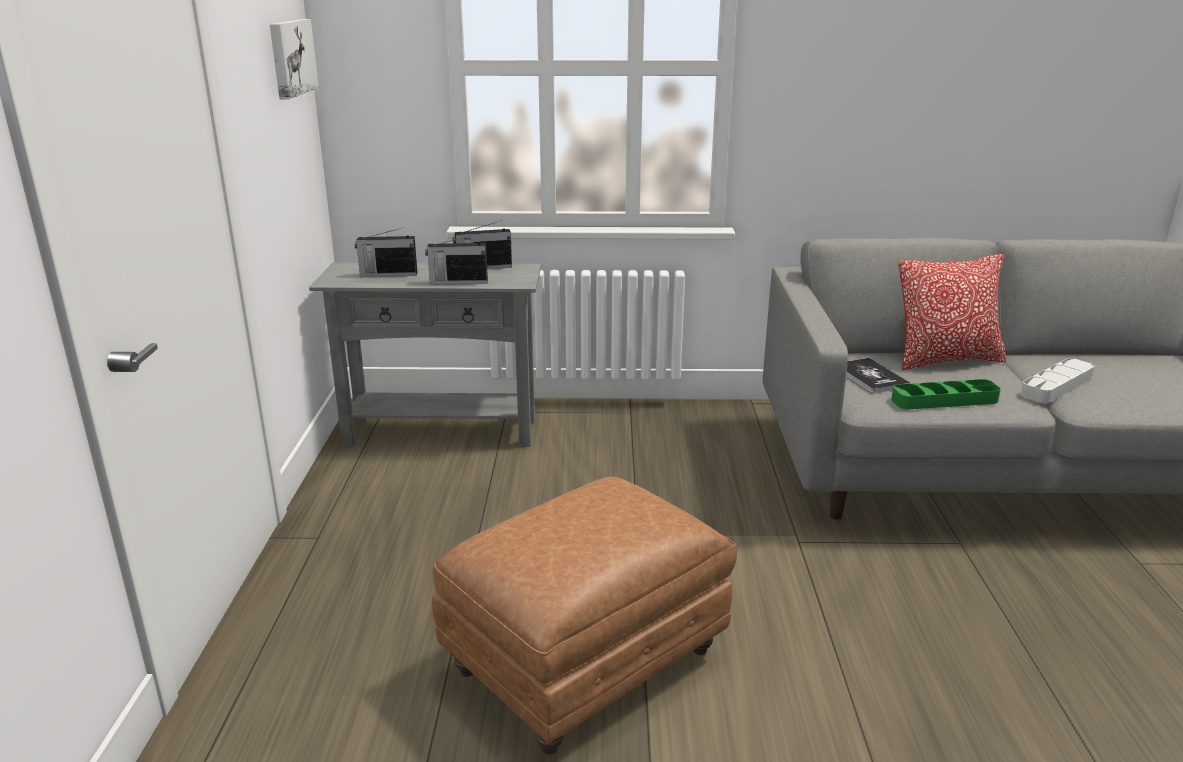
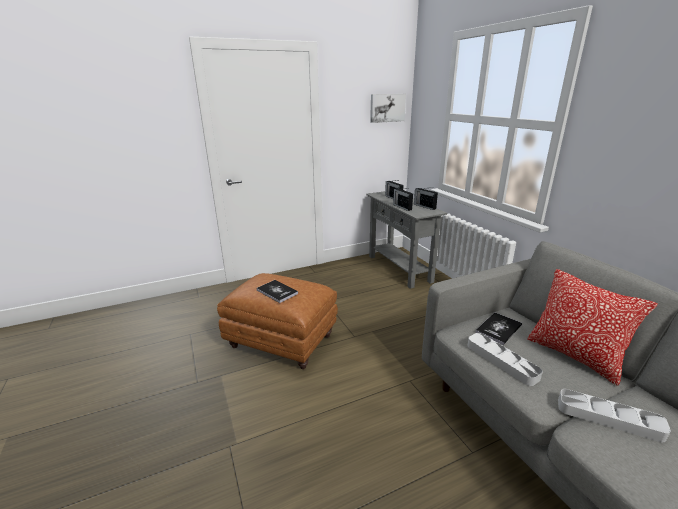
camera: 65 degrees right, 0 degrees up
green tray [891,379,1001,409] -> grey tray [467,333,543,386]
none -> book [257,280,298,303]

